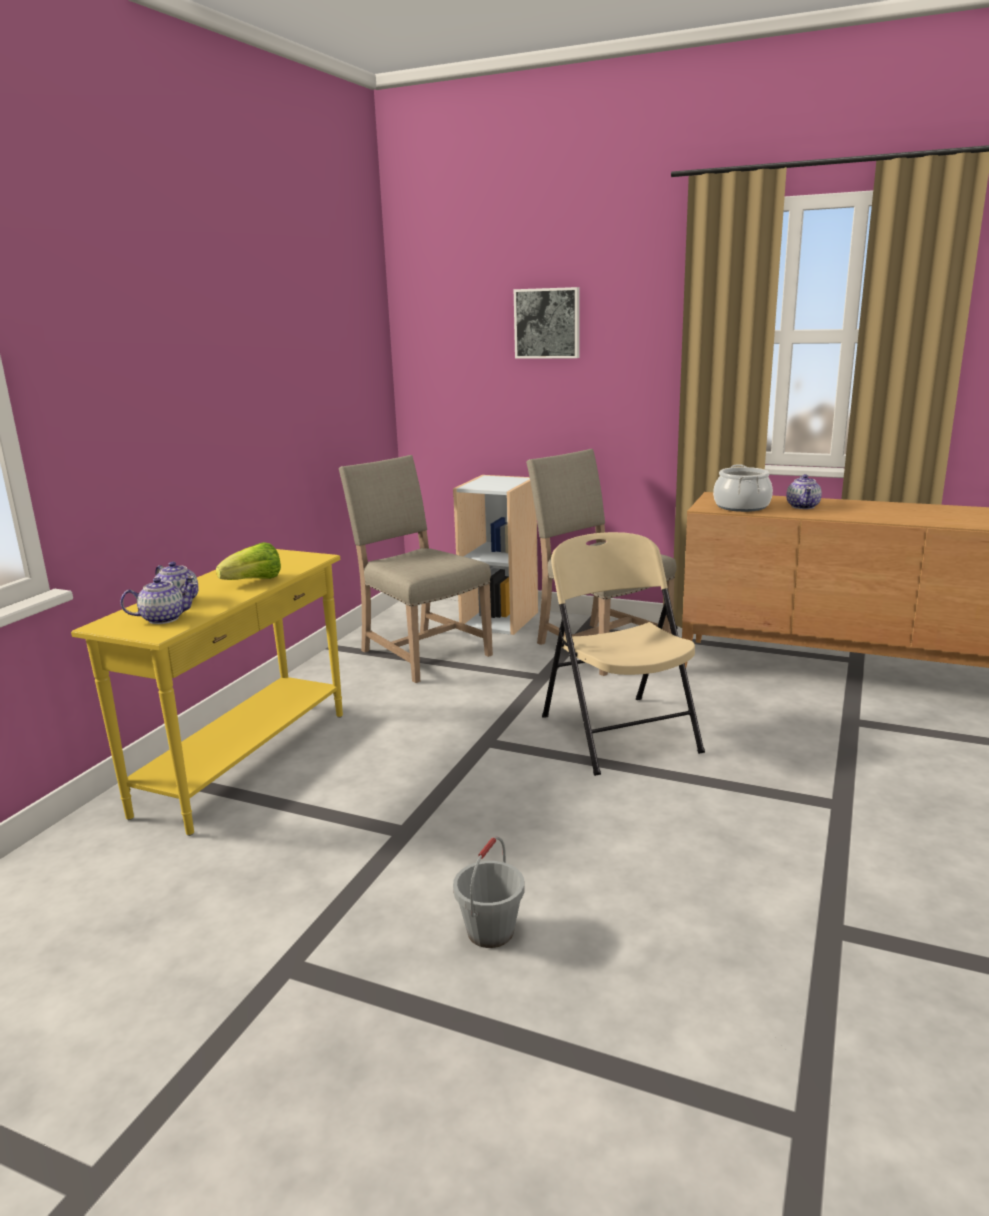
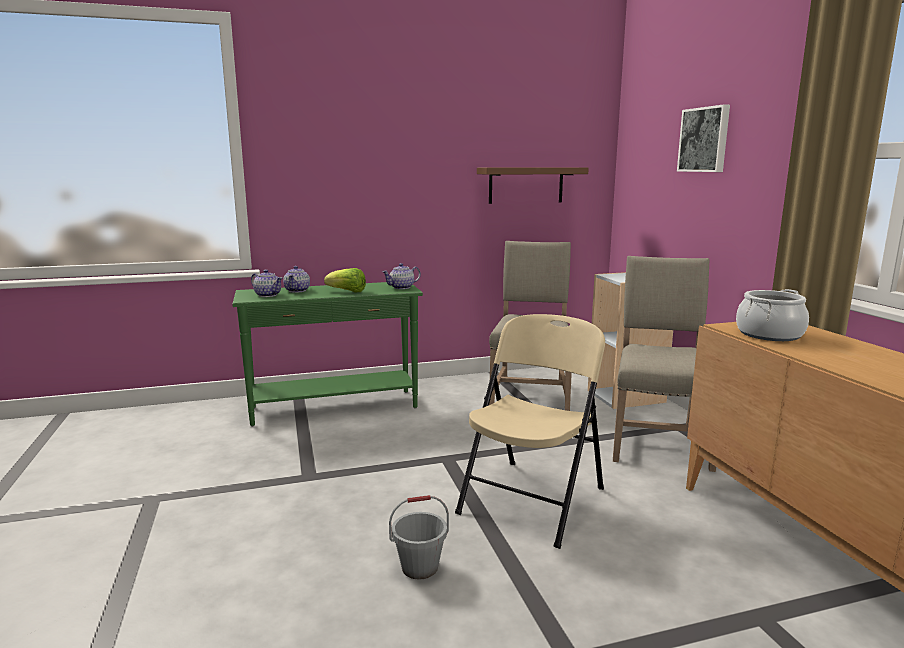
camera: 50 degrees right, 5 degrees down
yellow console table [71,549,343,836] -> green console table [232,282,423,427]
grey bucket [453,837,525,948] -> grey bucket moved to [389,495,449,579]
teapot [786,474,822,509] -> teapot moved to [382,263,421,289]
none -> brown shelf [477,168,589,204]

